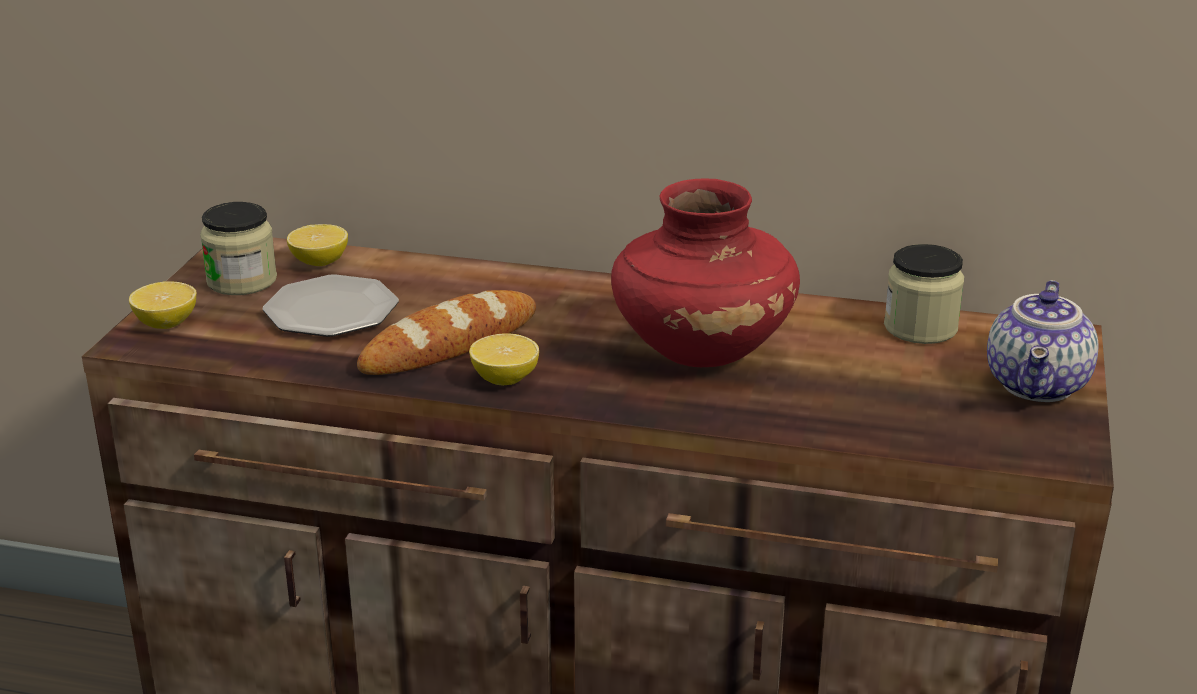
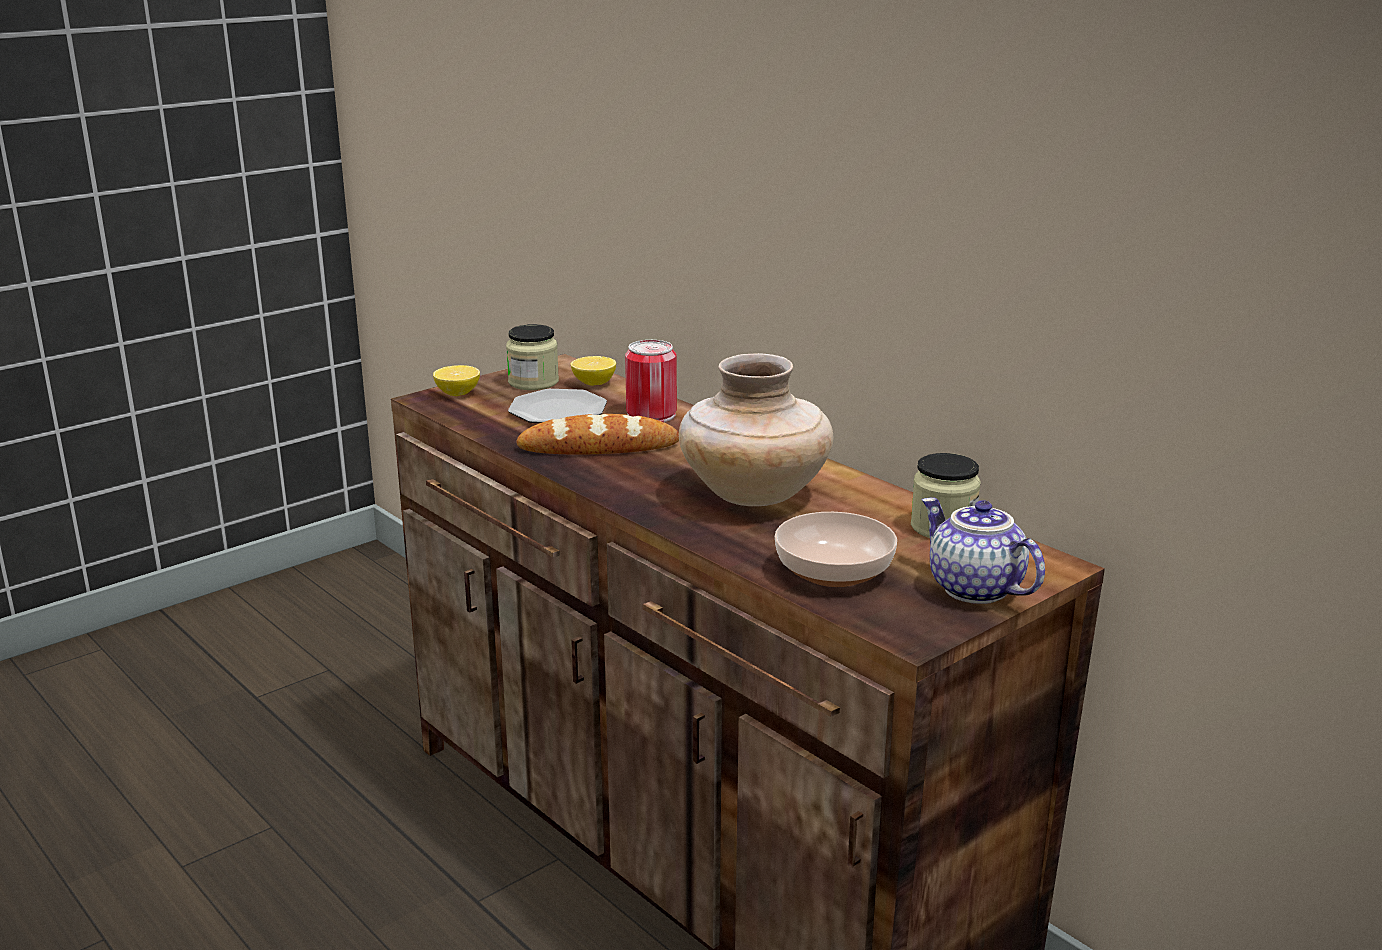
camera: 35 degrees right, 5 degrees down
lemon [469,334,539,385] -> none
red vase [611,178,800,367] -> beige vase [679,353,833,506]
teapot [987,280,1099,402] -> teapot turned 90 degrees clockwise [922,497,1045,604]
none -> can [625,340,677,422]
none -> bowl [775,512,897,587]

